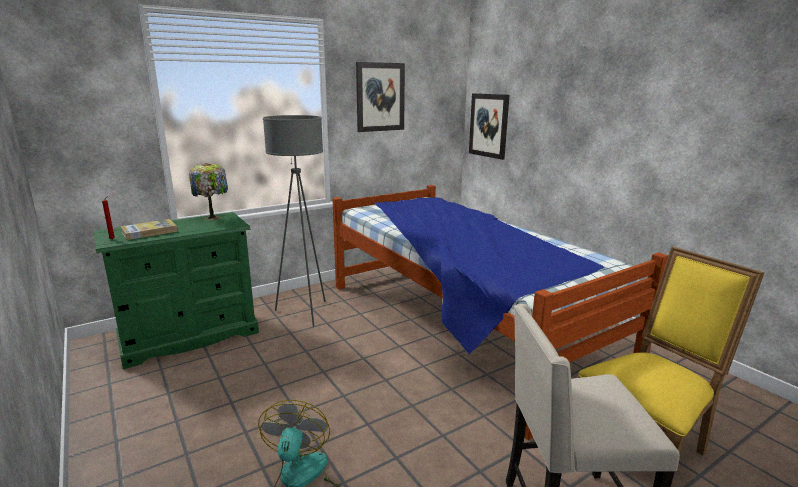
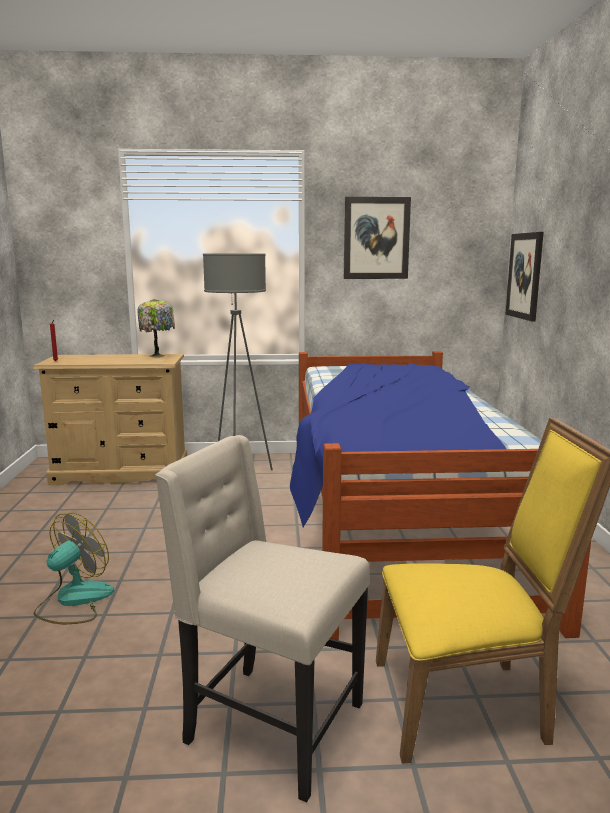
camera: 30 degrees right, 5 degrees down
green dresser [93,212,259,369] -> beige dresser [33,354,187,485]
book [120,219,178,240] -> none

